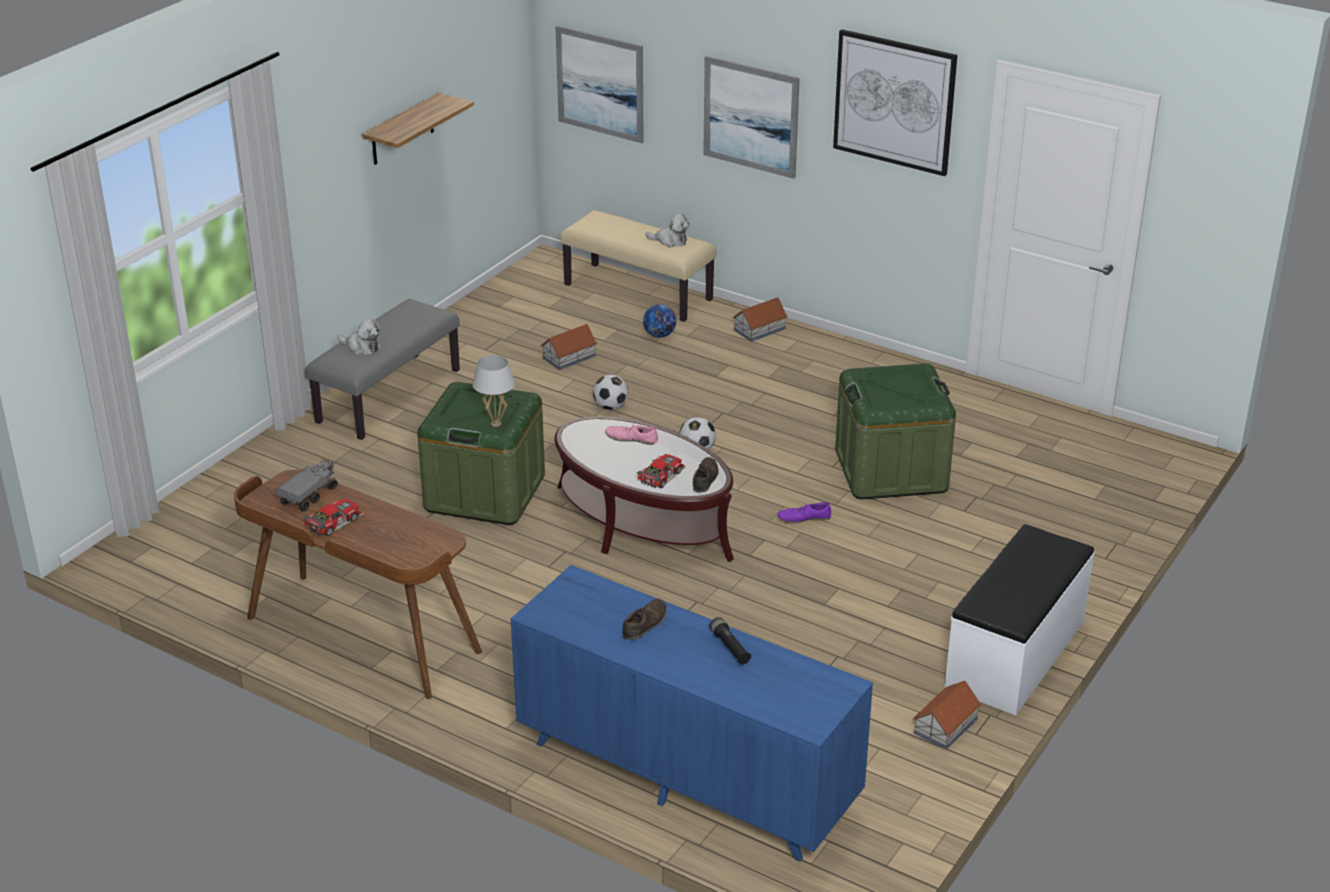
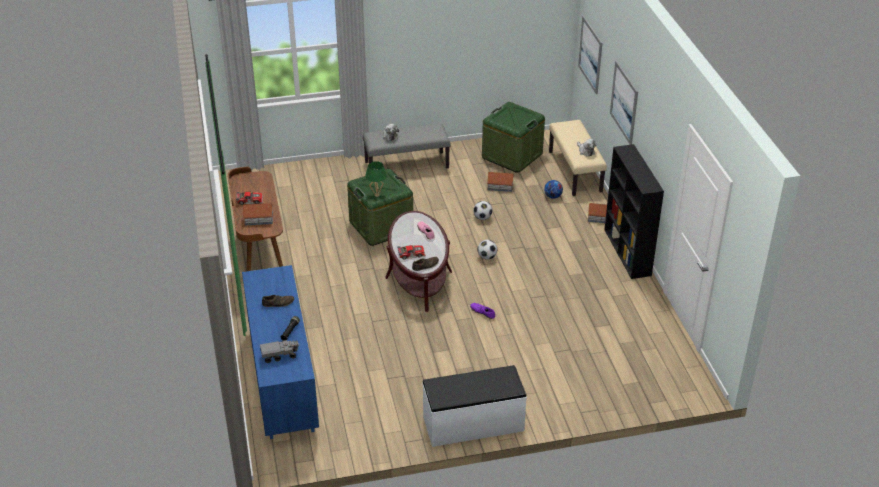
camera: 45 degrees right, 5 degrees up
toy truck [276,458,338,512] -> toy truck moved to [260,340,299,363]
shelf [362,92,474,165] -> none
white table lamp [472,355,515,427] -> green table lamp [365,161,387,197]
picture [833,29,957,176] -> none
green storage box [835,363,956,499] -> green storage box moved to [482,102,545,173]
toy house [913,681,981,750] -> toy house moved to [243,203,273,225]
none -> black bookcase [604,144,664,279]

